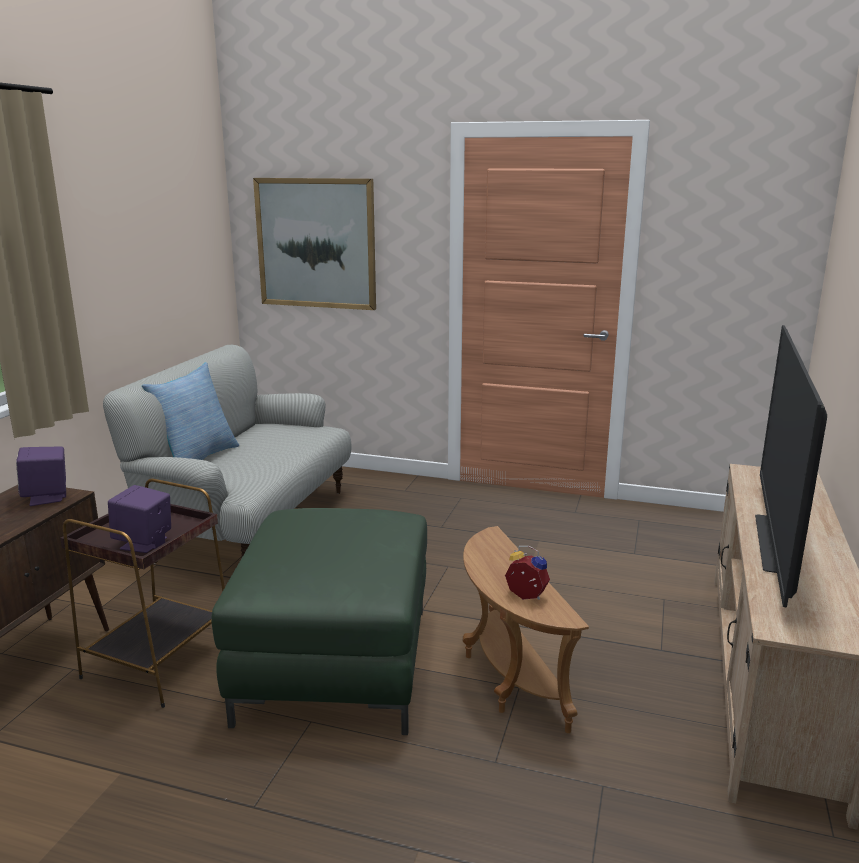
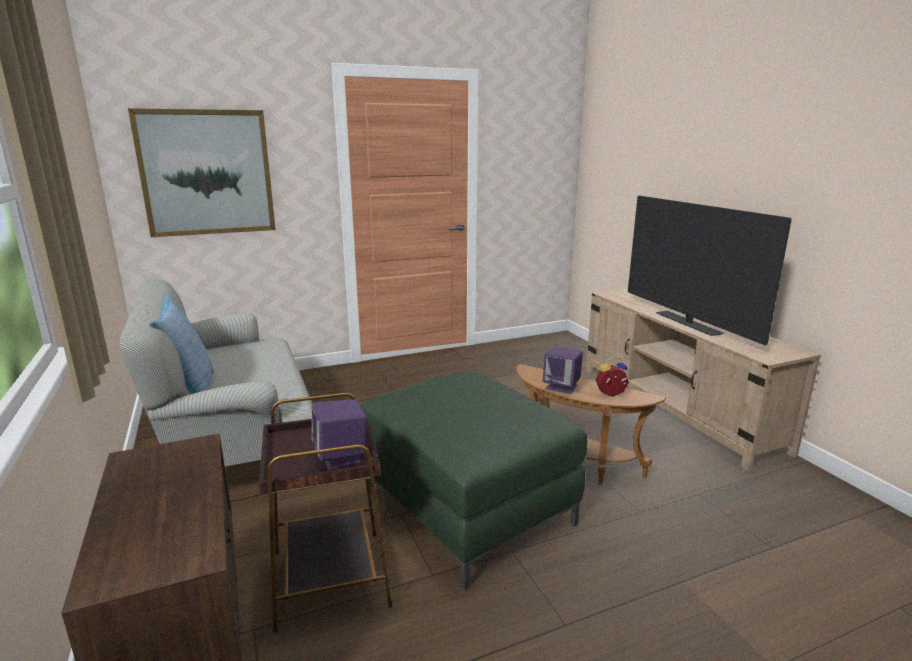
camera: 40 degrees left, 0 degrees up
purple speaker [16,446,66,506] -> purple speaker moved to [543,346,583,394]

